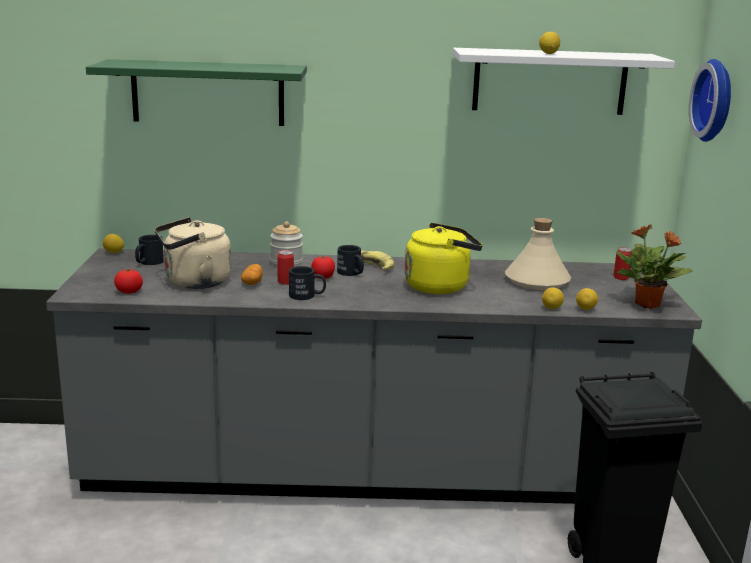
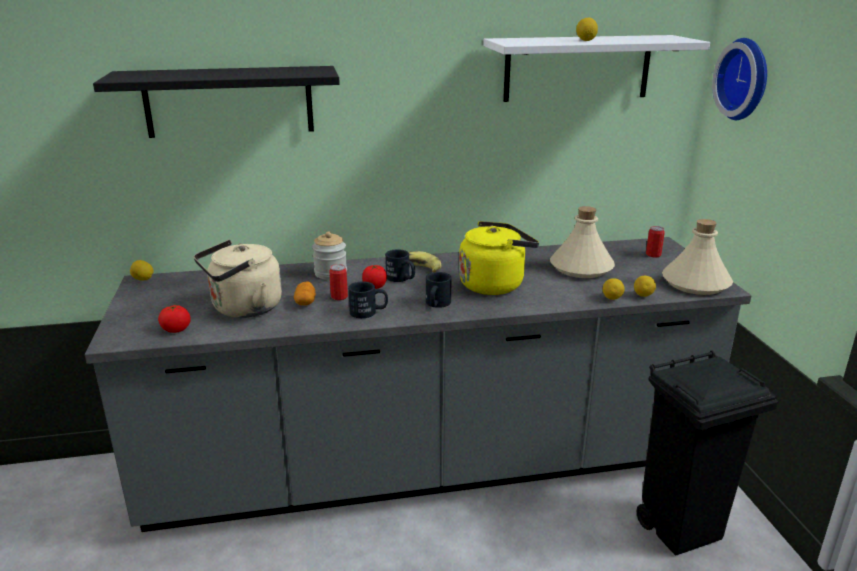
camera: 10 degrees left, 5 degrees up
green shelf [86,59,307,126] -> black shelf [93,66,340,138]
black mug [135,235,164,265] -> black mug moved to [426,272,452,308]
potted plant [616,224,693,309] -> beige bottle [662,219,733,295]

